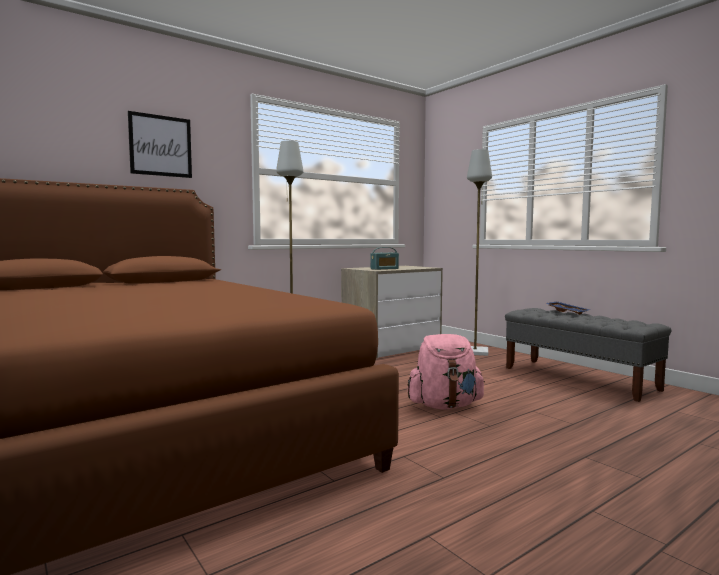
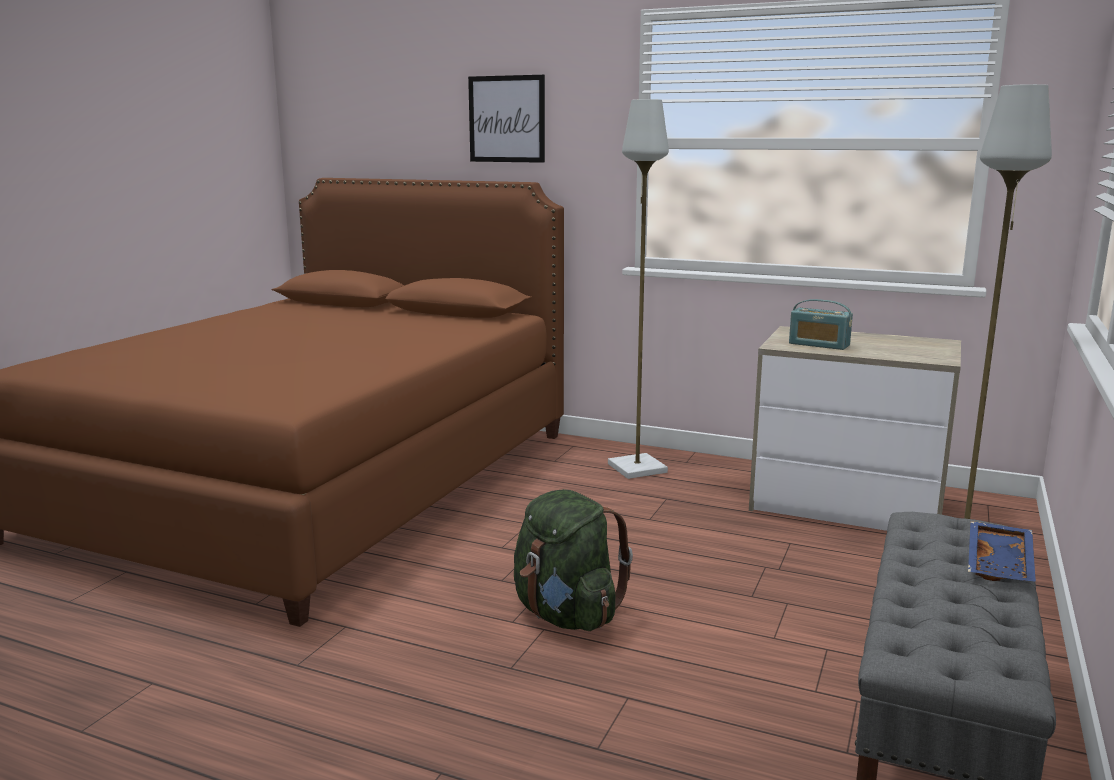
camera: 60 degrees right, 10 degrees up
pink backpack [407,334,485,410] -> green backpack [514,489,633,631]

